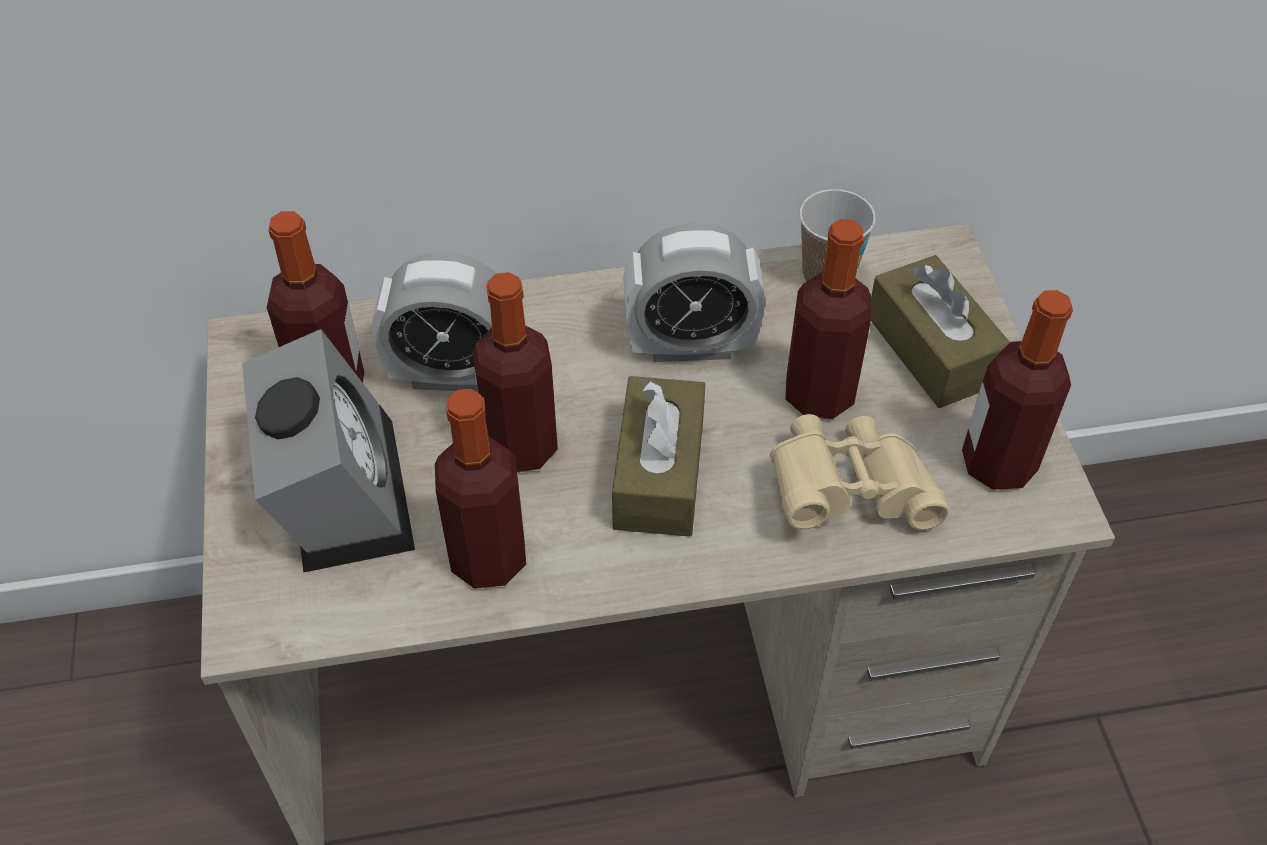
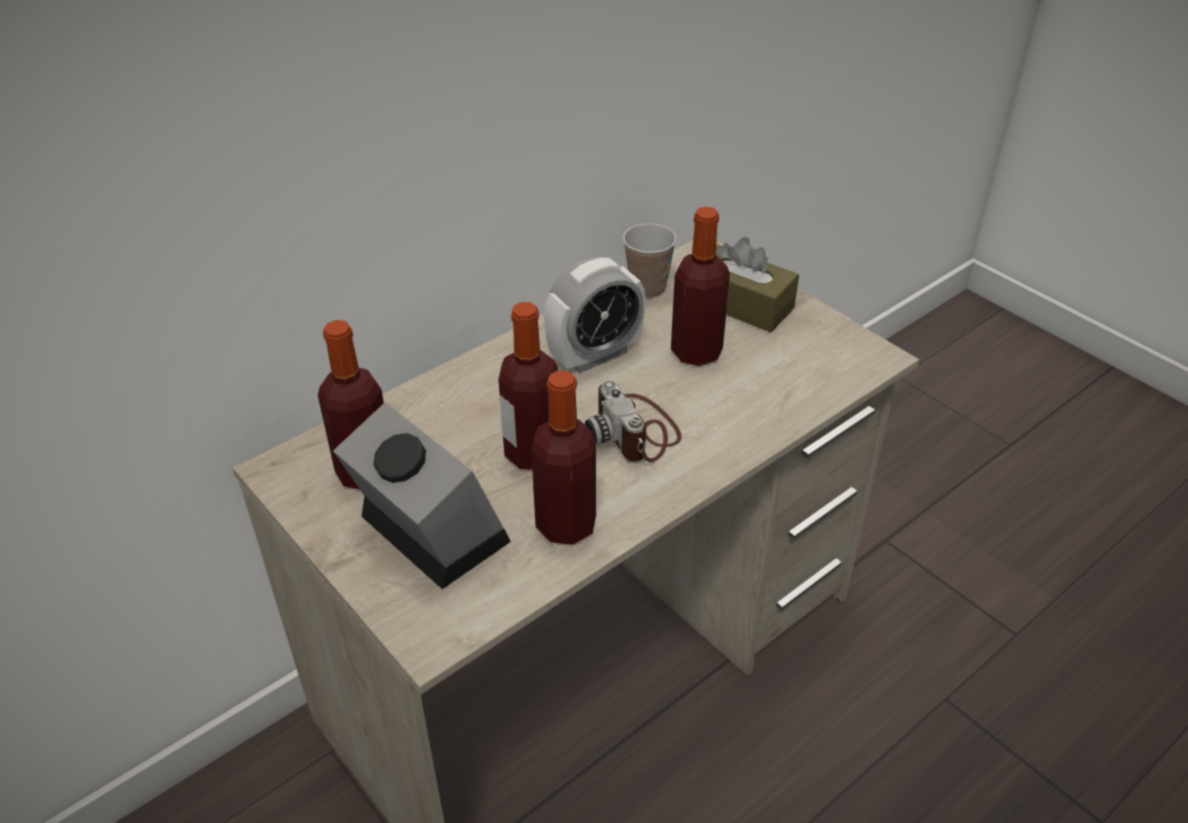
camera: 30 degrees left, 10 degrees down
alarm clock [372,252,496,392] -> none
brown tissue box [612,376,706,537] -> camera [585,380,682,462]
beige binoculars [770,414,949,530] -> none
bottle [962,290,1073,490] -> none

